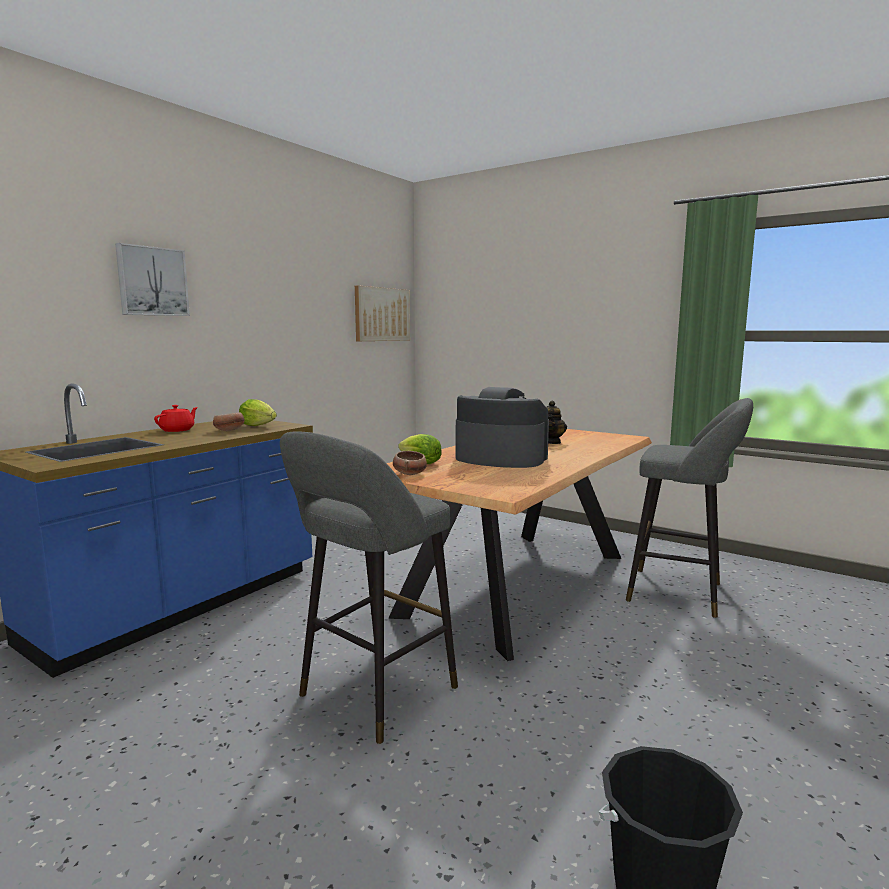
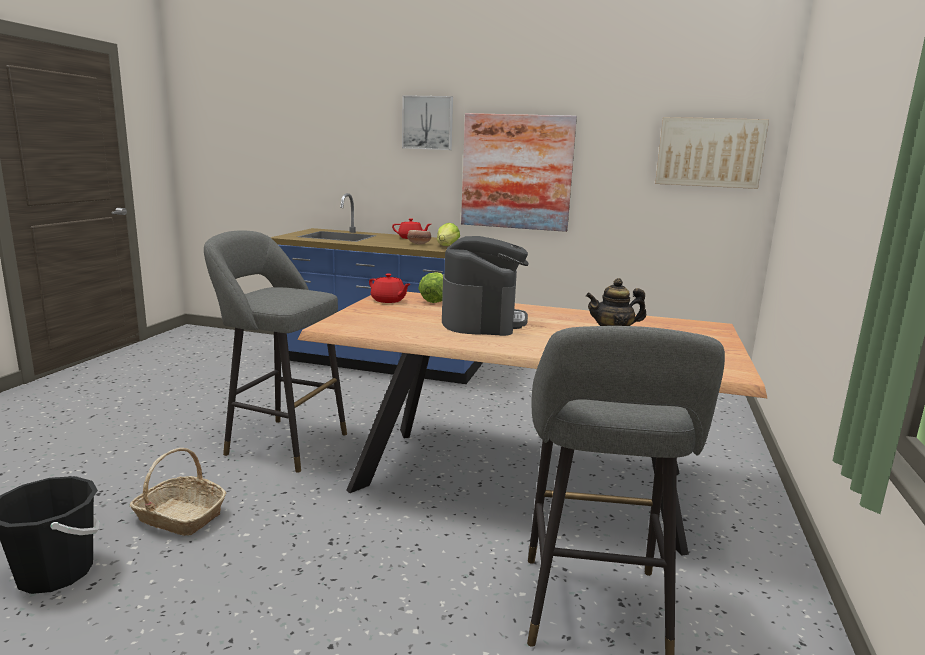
camera: 70 degrees right, 5 degrees up
bowl [393,451,427,475] -> red teapot [369,273,410,303]
none -> basket [130,448,226,536]
none -> picture [461,113,577,232]

